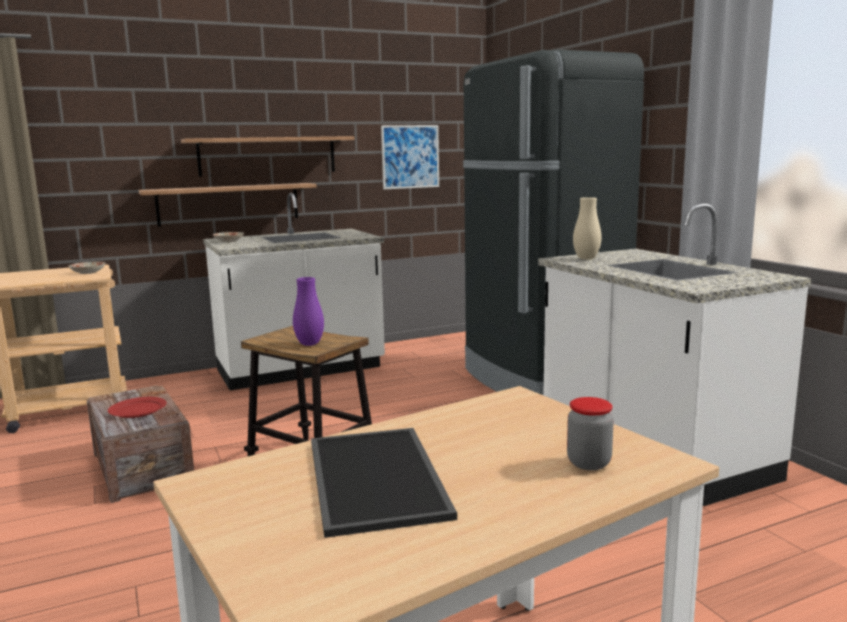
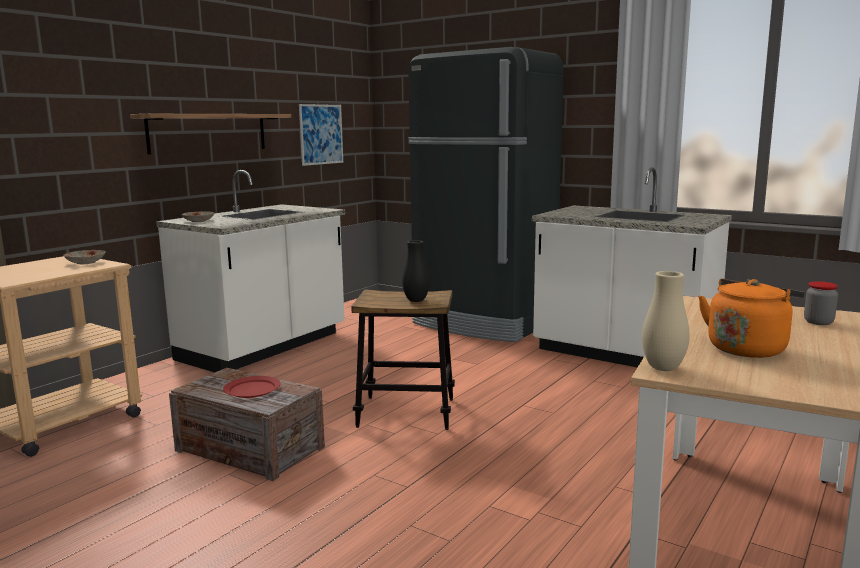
camera: 30 degrees left, 0 degrees up
shelf [139,183,317,227] -> none
purple vase [293,277,324,346] -> black vase [402,240,430,302]
tray [311,428,457,538] -> orange kettle [698,279,805,358]
beige vase [573,197,602,260] -> beige vase moved to [642,271,690,371]

